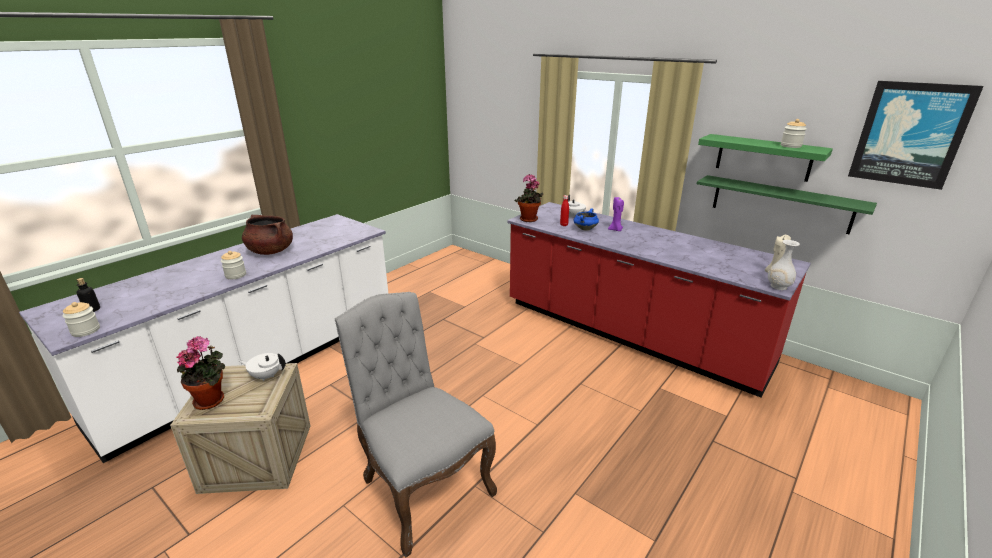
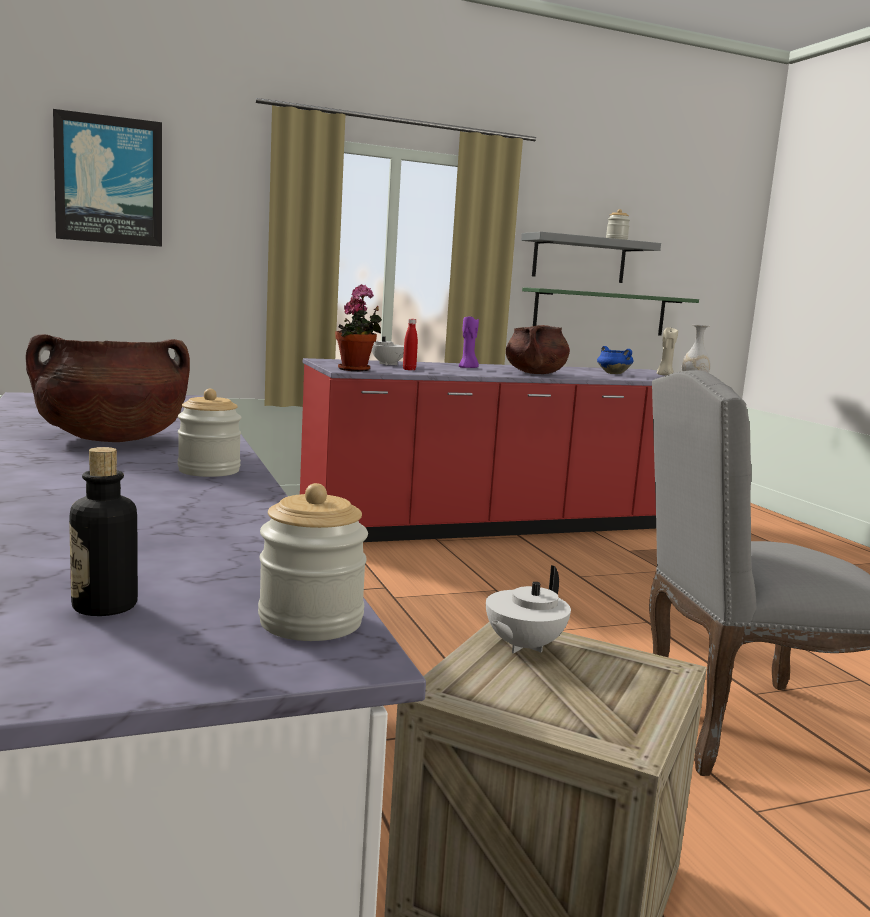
camera: 60 degrees left, 15 degrees down
potted plant [176,336,225,410] -> none
blue cooking pot [573,208,599,231] -> blue cooking pot moved to [597,346,634,374]
green shelf [698,134,833,182] -> grey shelf [521,232,661,283]
picture [848,81,984,190] -> picture moved to [53,109,162,247]
none -> brown cooking pot [506,325,570,374]

